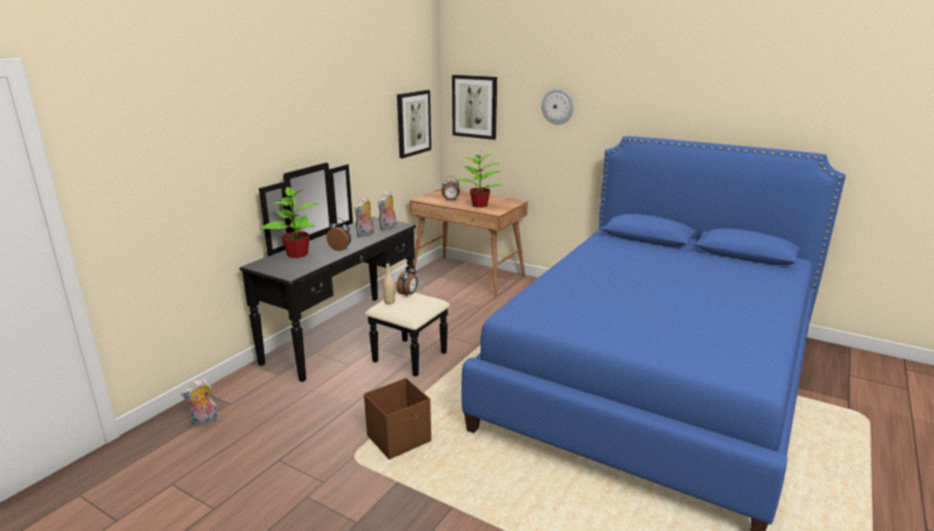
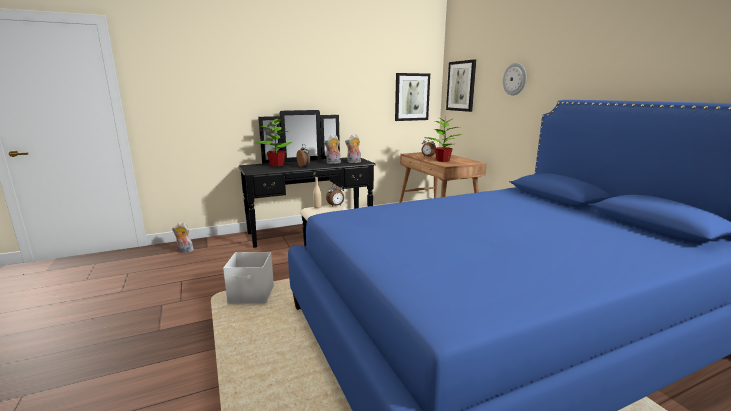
camera: 35 degrees right, 5 degrees down
brown storage box [364,378,431,460] -> white storage box [223,252,274,304]

